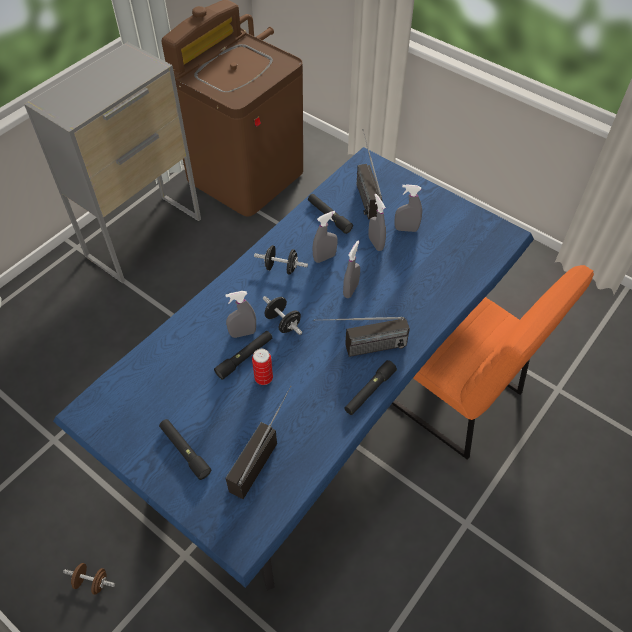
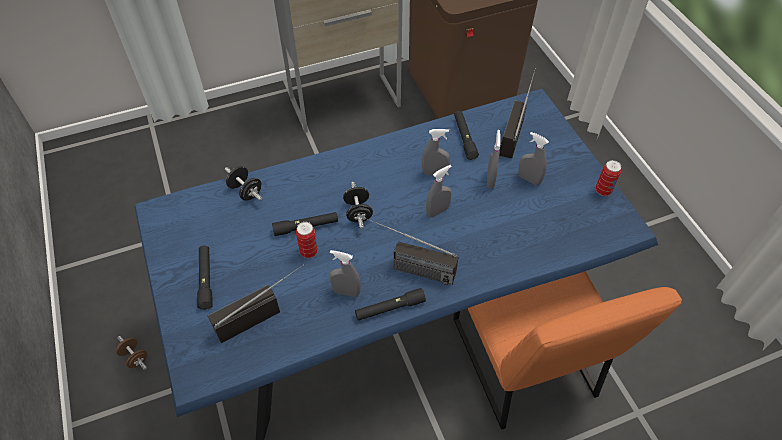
camera: 30 degrees right, 0 degrees up
grey spray bottle [226,291,256,338] -> grey spray bottle moved to [329,250,361,297]
black dumbbell [254,245,308,275] -> black dumbbell moved to [225,166,263,201]
none -> can [596,160,621,196]

